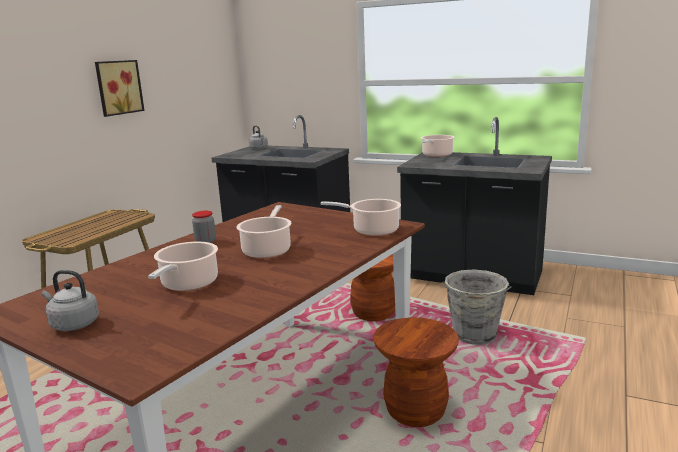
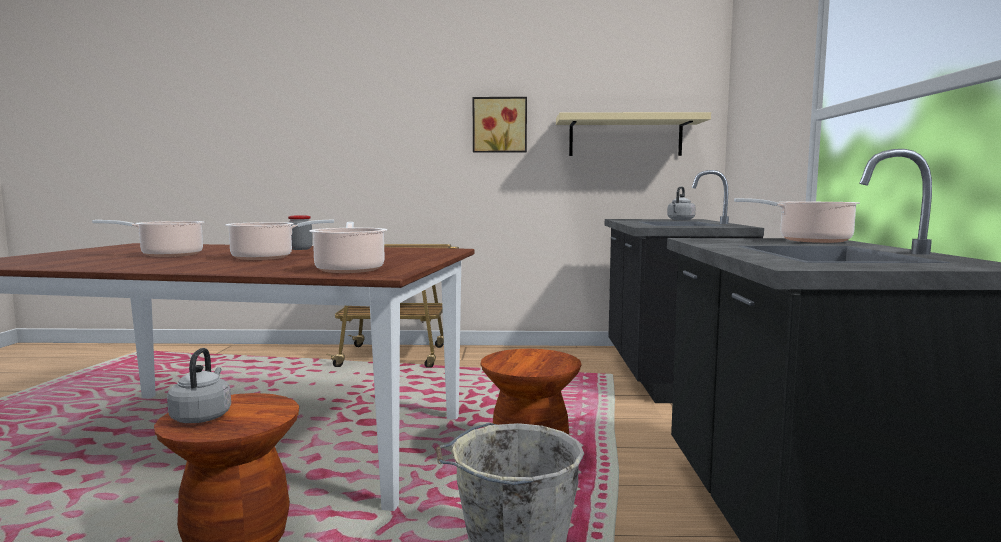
camera: 65 degrees right, 10 degrees down
grey kettle [42,270,99,331] -> grey kettle moved to [167,348,231,423]
none -> beige shelf [556,112,711,156]

